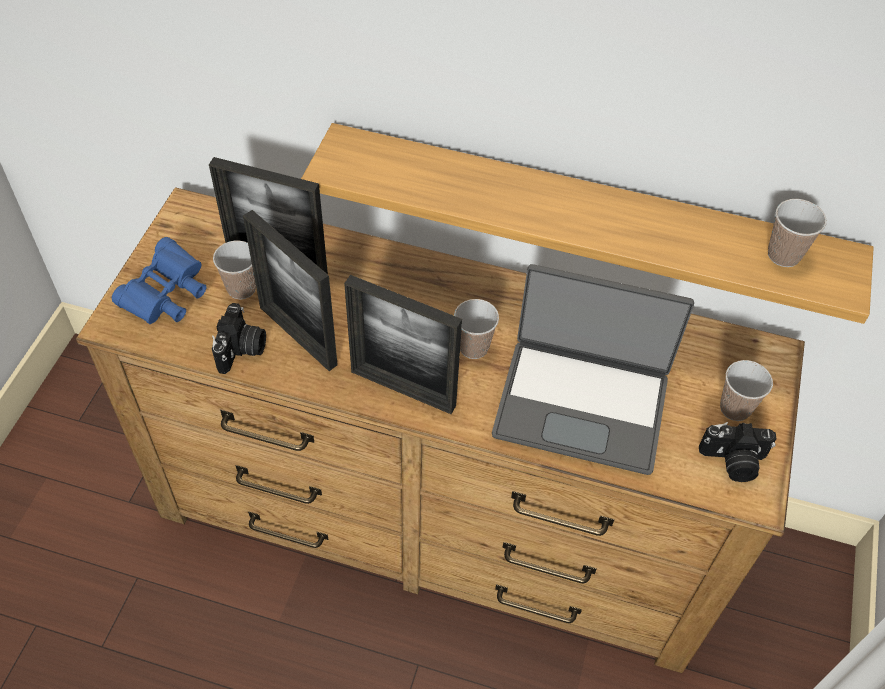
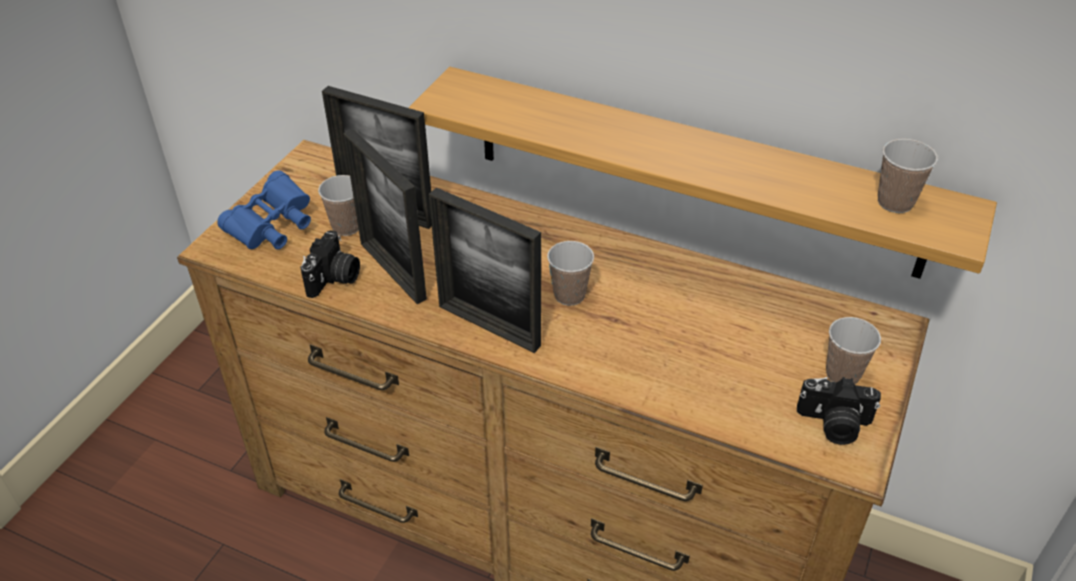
camera: 10 degrees right, 10 degrees down
laptop [492,264,694,475] -> none

